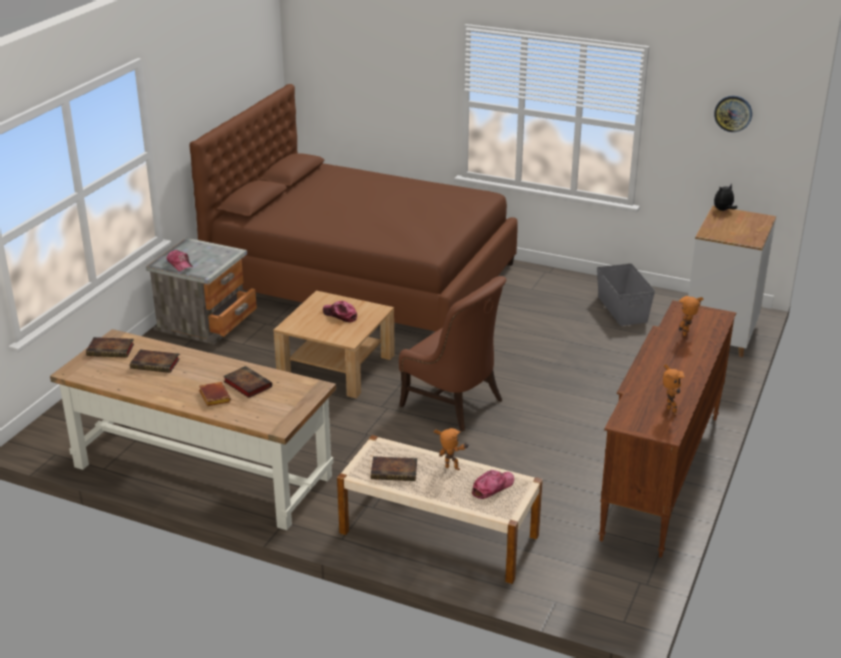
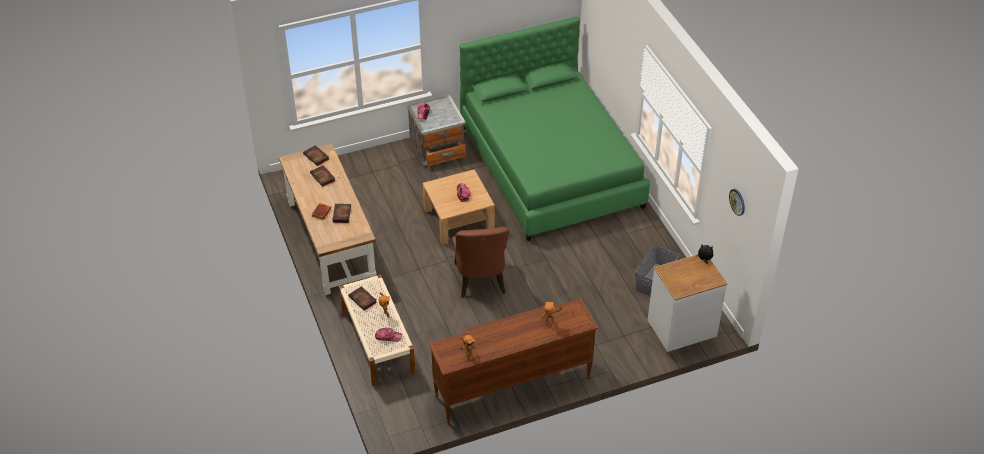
camera: 45 degrees right, 15 degrees up
brown bed [189,84,518,332] -> green bed [460,17,650,241]

